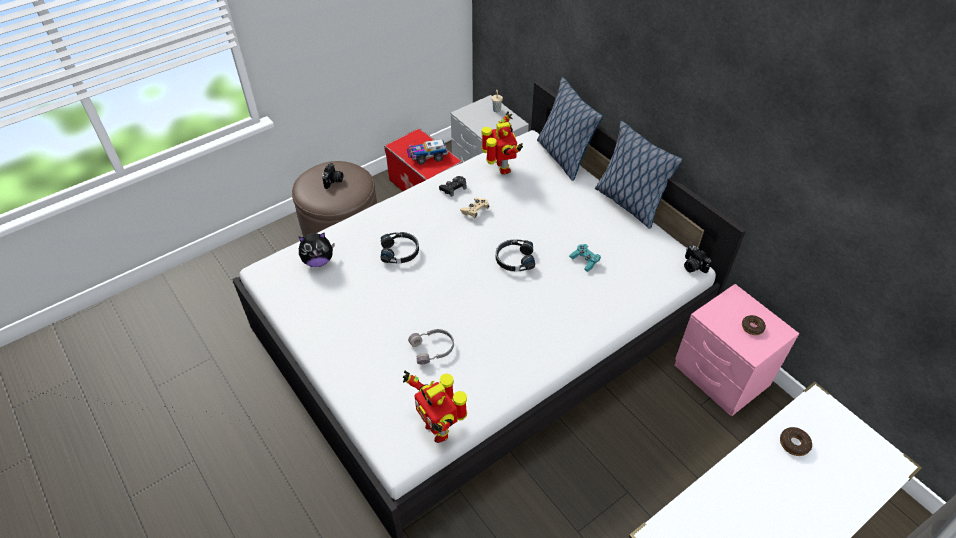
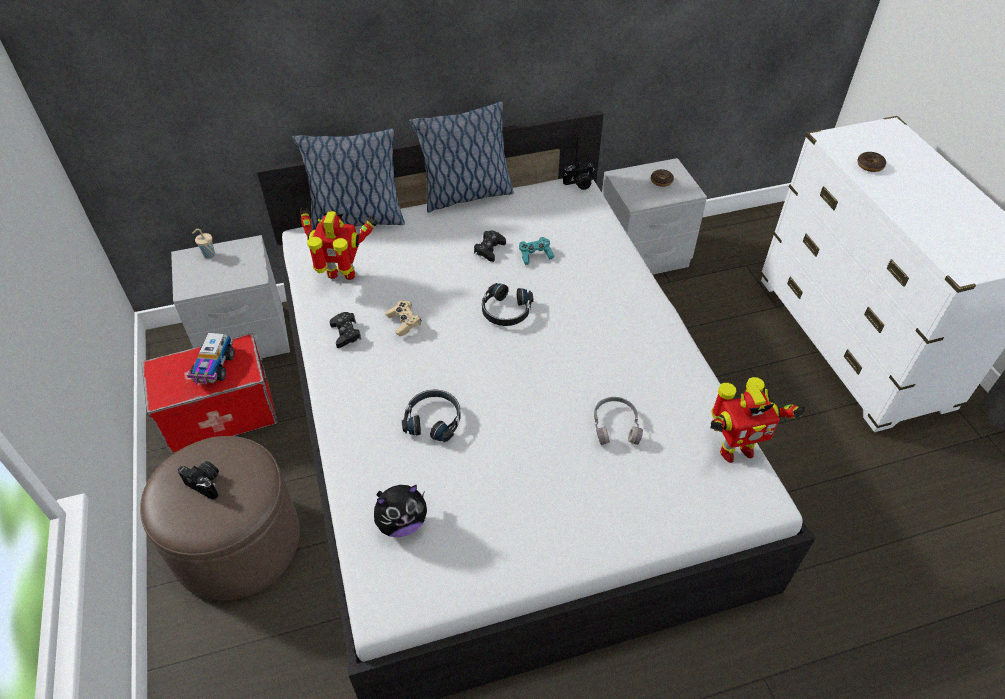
camera: 70 degrees left, 0 degrees up
plush toy [299,233,335,267] -> plush toy turned 60 degrees clockwise [374,485,427,537]
pink nightstand [675,284,799,417] -> grey nightstand [602,158,707,275]
none -> black game controller [474,231,506,262]

